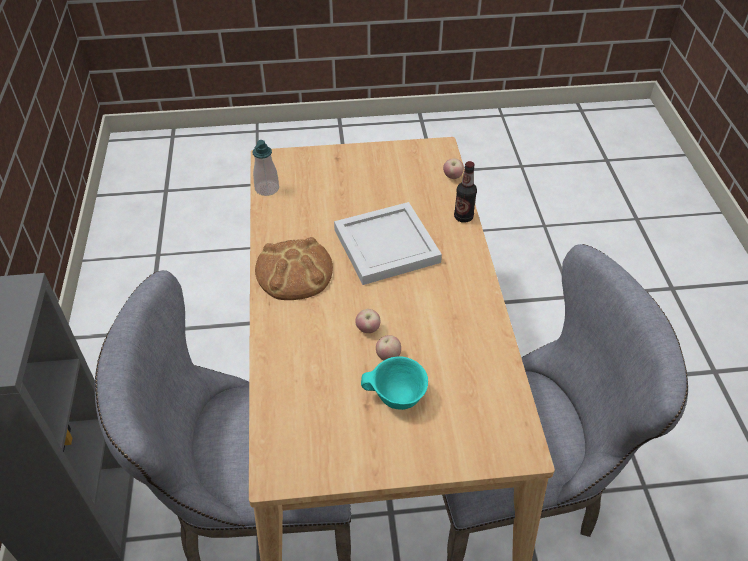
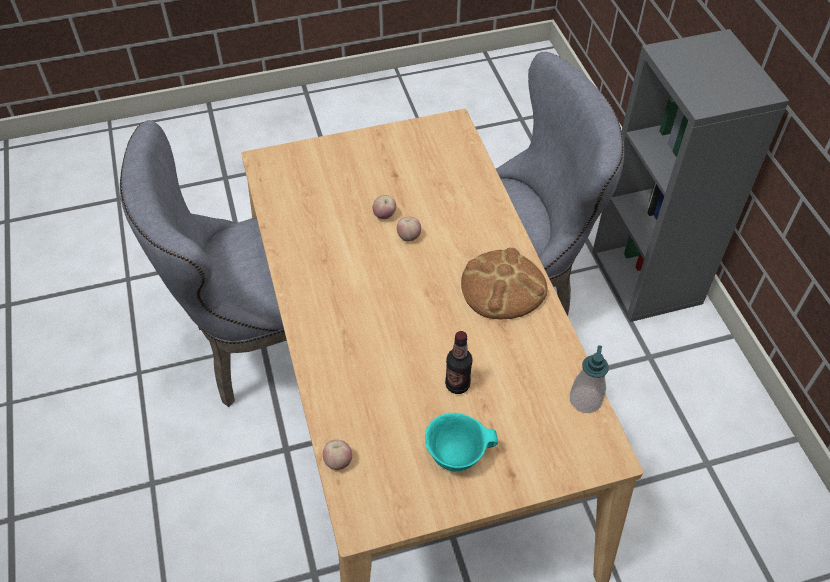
camera: 170 degrees right, 5 degrees up
white tray [334,202,442,285] -> none
turquoise bowl [361,356,428,410] -> turquoise bowl moved to [425,413,498,471]
bottle [454,161,477,223] -> bottle moved to [445,331,473,394]

